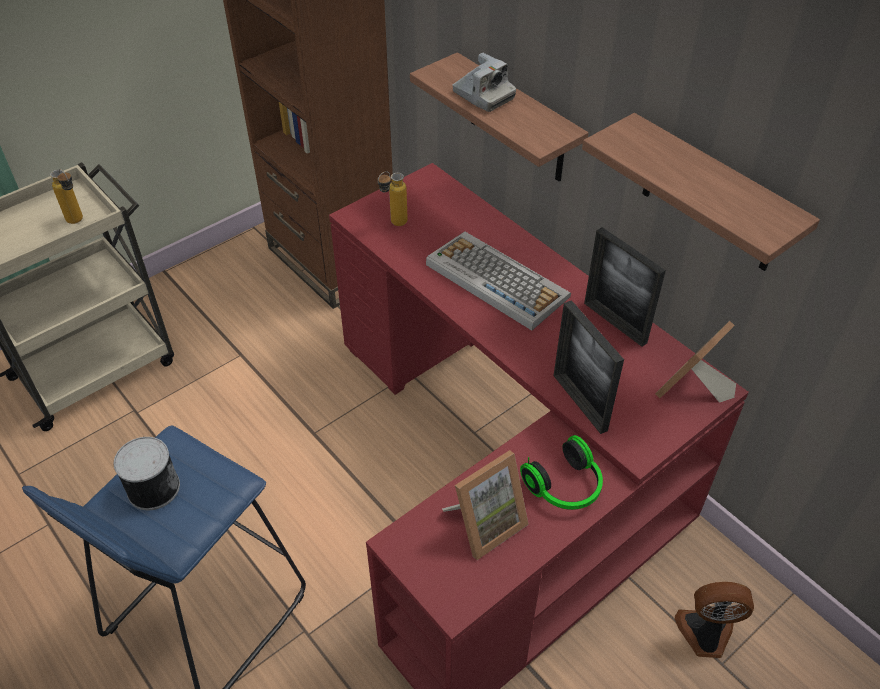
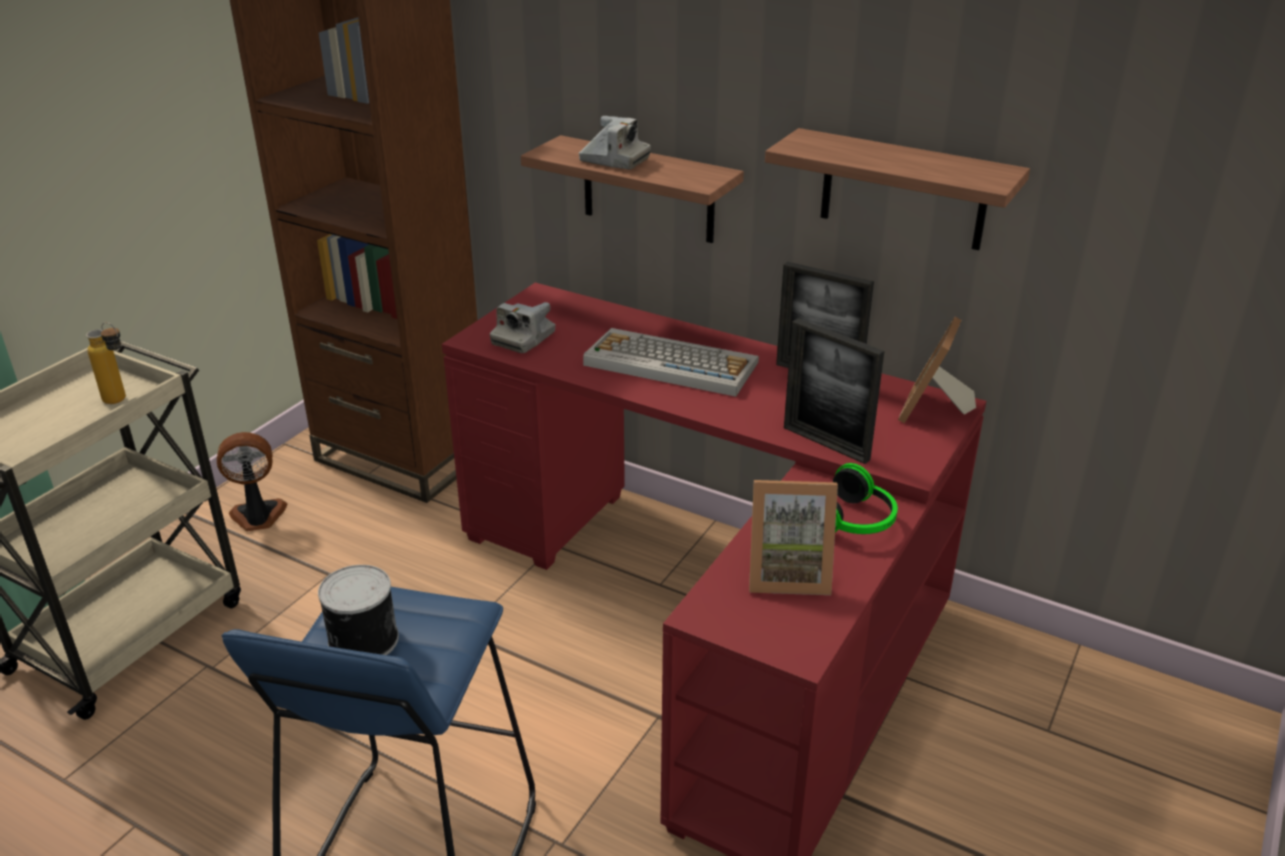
camera: 20 degrees left, 15 degrees down
bottle [378,171,408,226] -> camera [490,302,555,353]
picture frame [442,450,529,560] -> picture frame turned 60 degrees clockwise [749,480,838,595]
fan [675,582,754,658] -> fan moved to [217,432,288,531]

